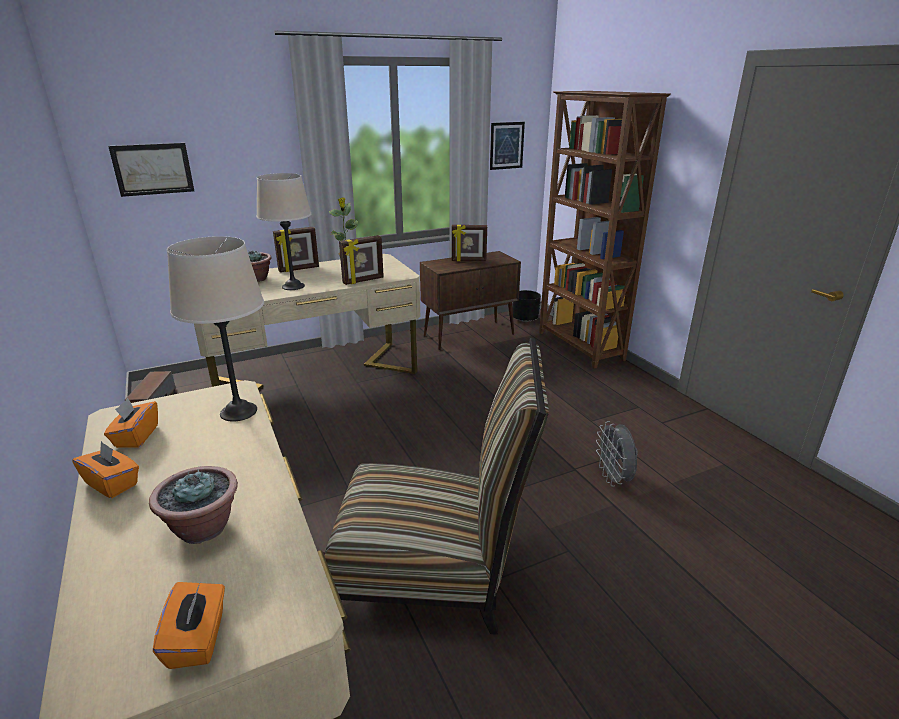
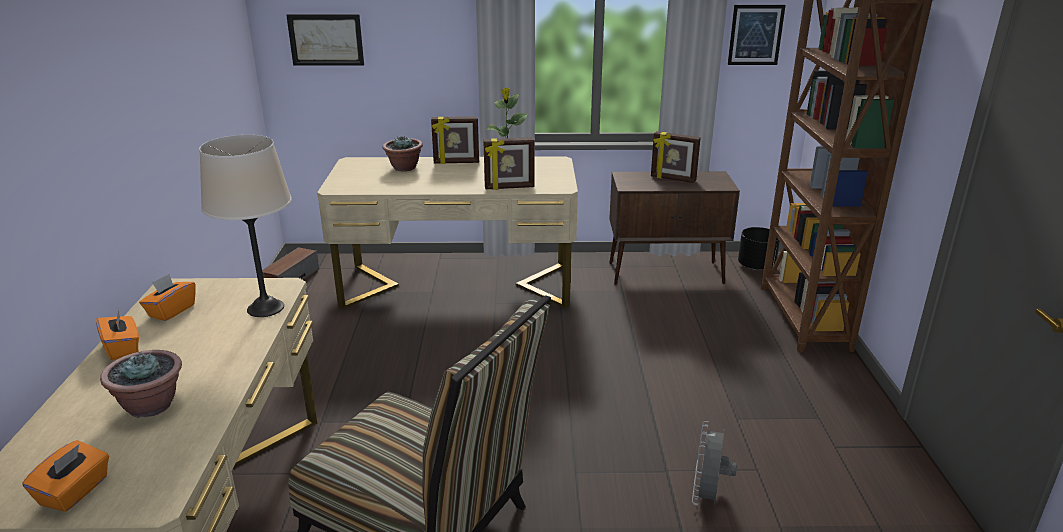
camera: 25 degrees right, 0 degrees up
beige table lamp [256,173,311,290] -> none

